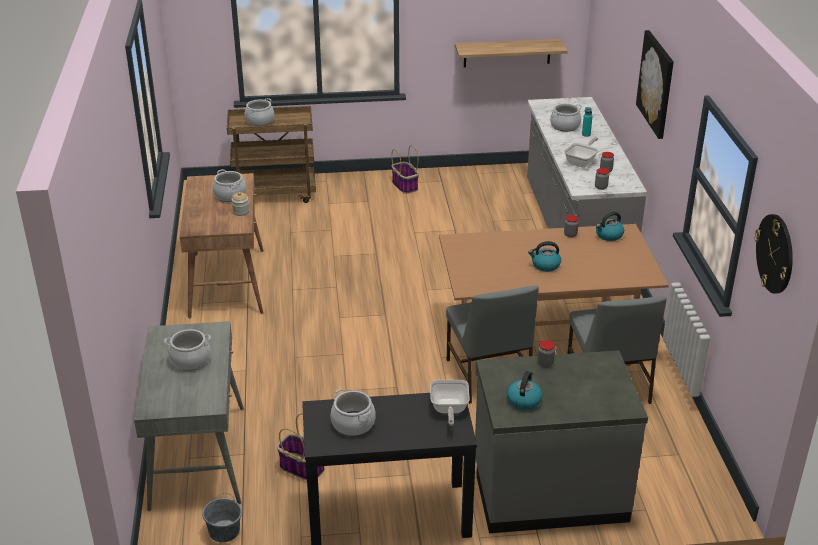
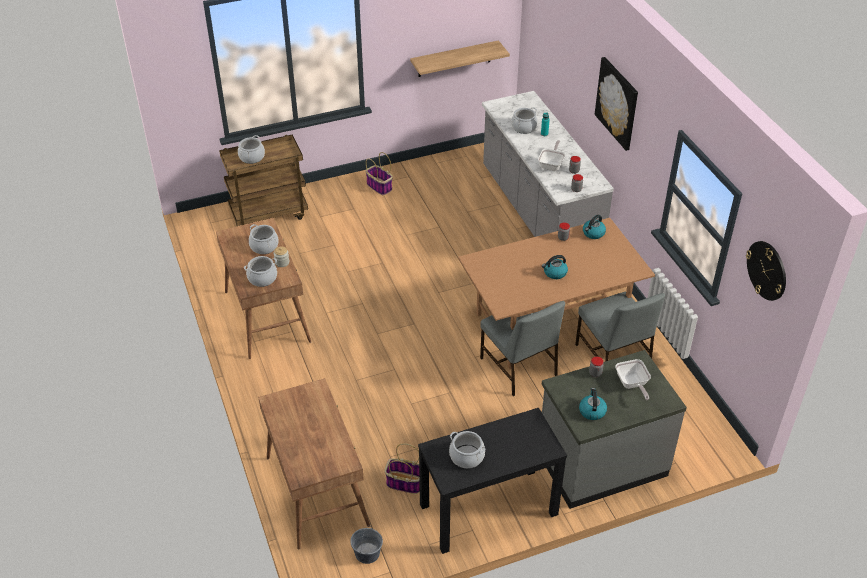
camera: 15 degrees left, 10 degrees up
grey desk [134,321,244,511] -> brown desk [258,378,370,549]
cooking pot [164,329,211,370] -> cooking pot moved to [244,256,277,287]
frying pan [430,380,470,426] -> frying pan moved to [615,359,651,400]

